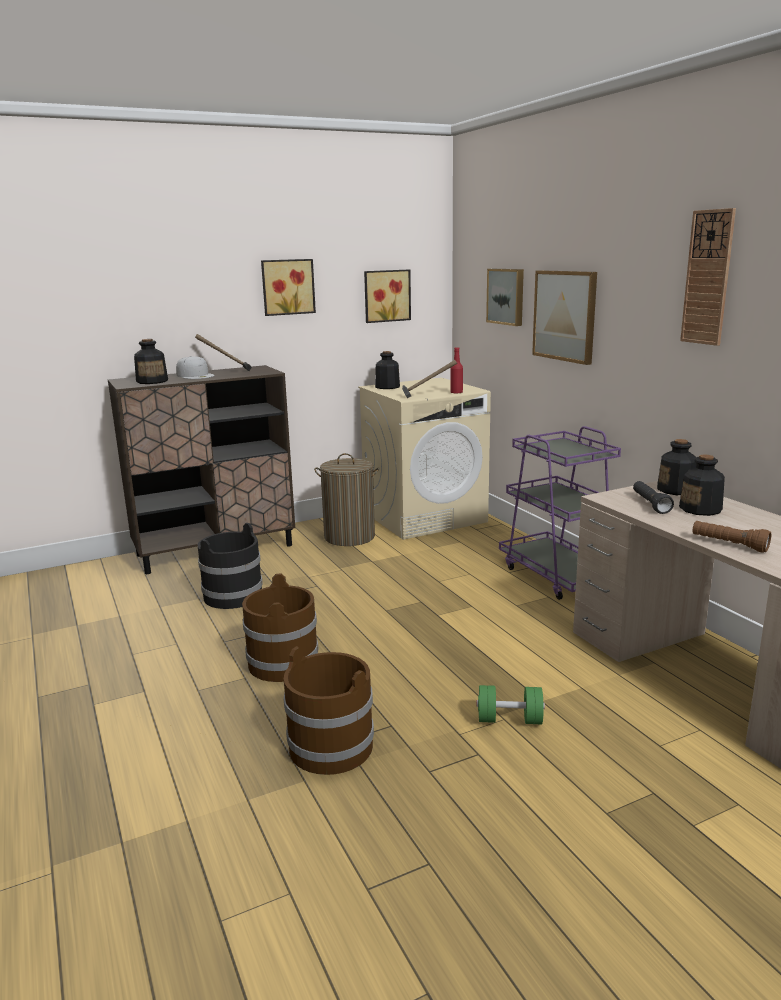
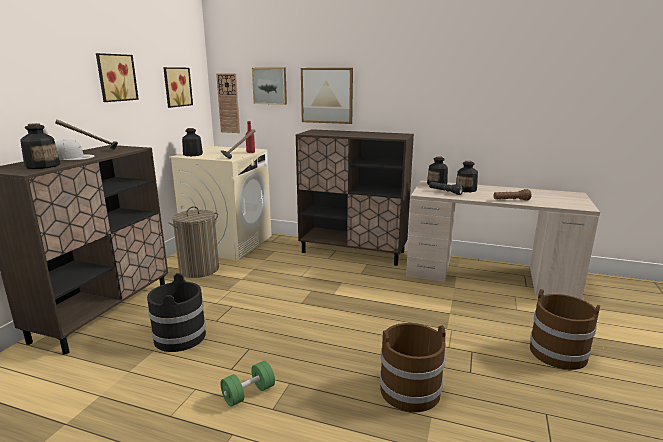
camera: 45 degrees left, 0 degrees up
brown bucket [242,574,318,682] -> brown bucket moved to [530,289,600,370]
green dumbbell [476,685,545,724] -> green dumbbell moved to [220,361,275,407]
purple cart [499,426,621,600] -> brown cabinet [296,129,414,266]
wall clock [680,208,736,346] -> wall clock moved to [216,74,240,133]

